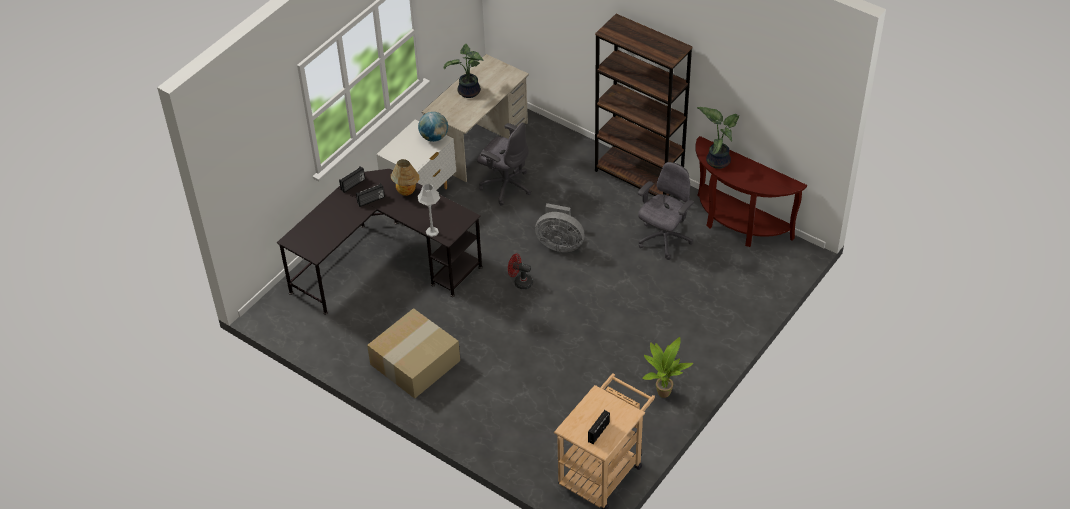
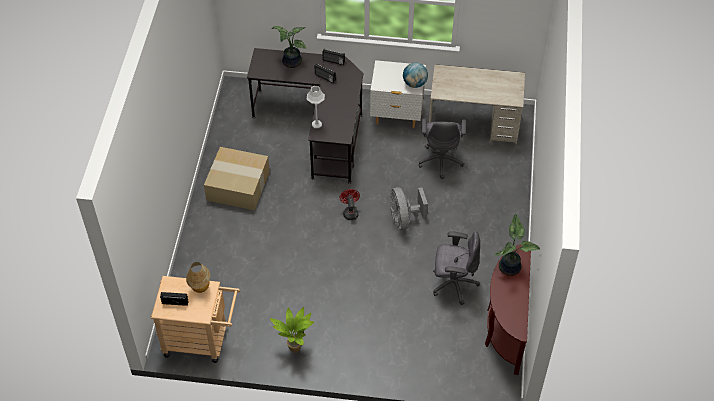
camera: 60 degrees right, 5 degrees up
table lamp [391,159,419,196] -> table lamp moved to [186,262,210,293]
potted plant [443,44,484,98] -> potted plant moved to [272,26,306,68]
brown bookcase [595,14,693,196] -> none

